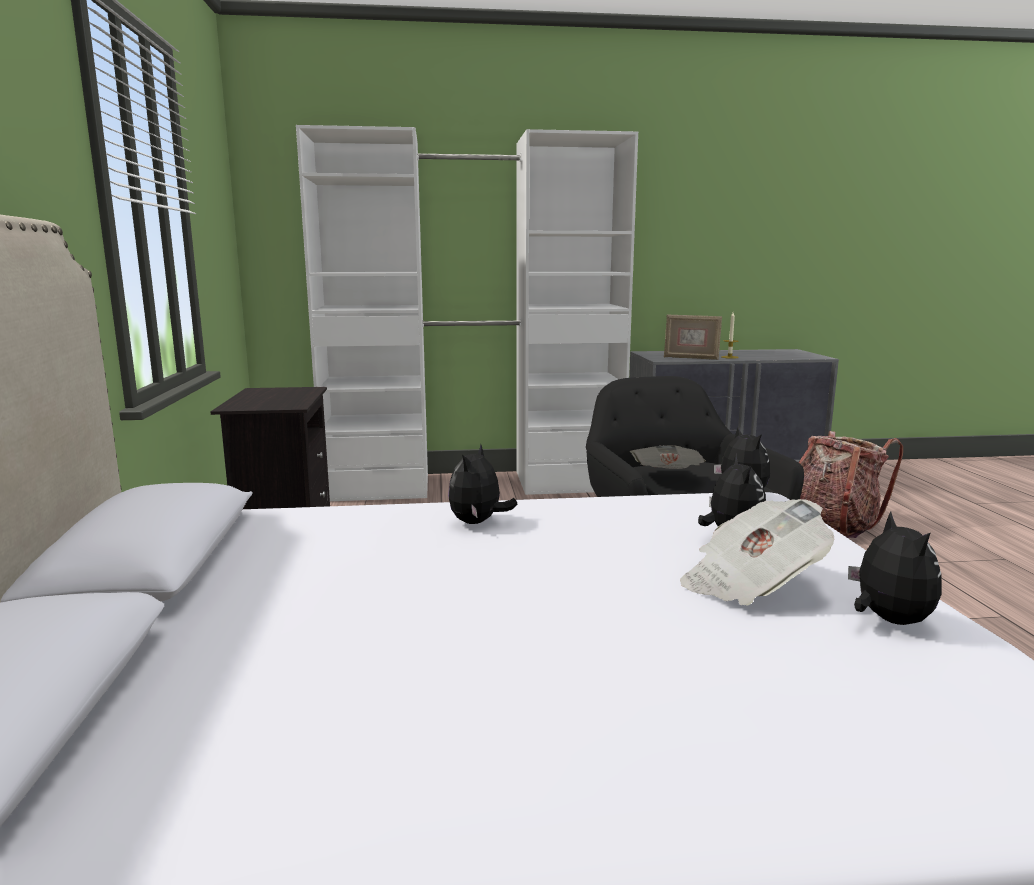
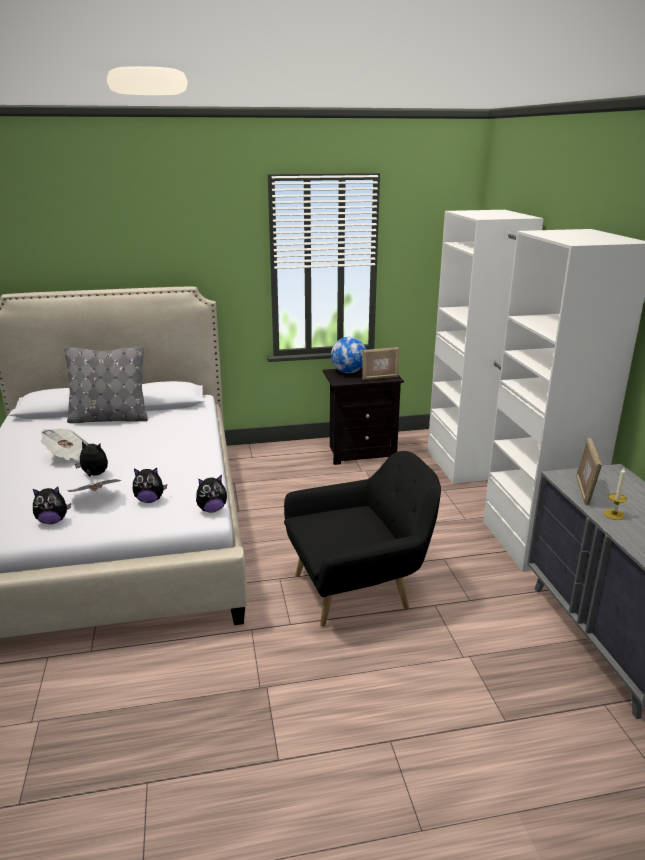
camera: 85 degrees right, 10 degrees up
plush toy [448,444,518,524] -> plush toy moved to [75,441,108,477]
newspaper [630,445,706,469] -> newspaper moved to [41,429,89,461]
backpack [798,431,903,538] -> none
none -> grey pillow [64,347,148,423]
none -> globe [331,337,366,373]
none -> picture frame [362,347,399,380]

